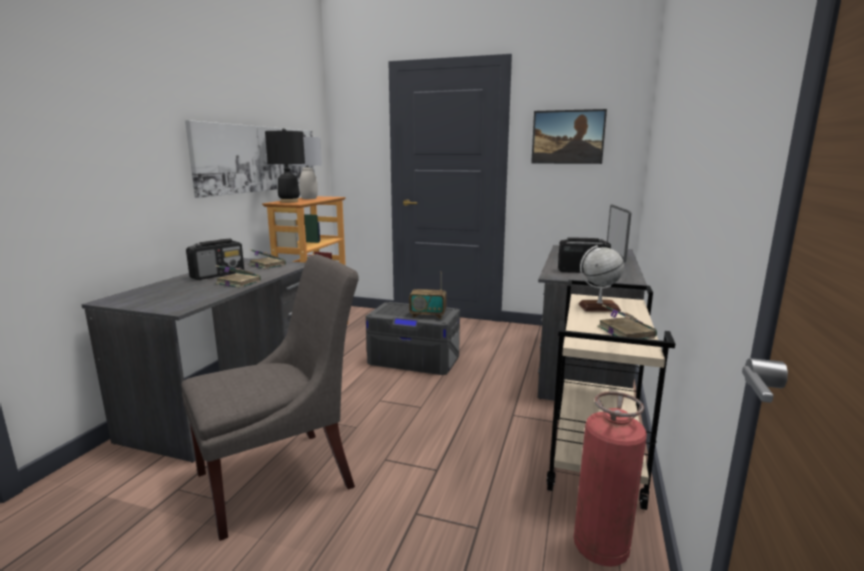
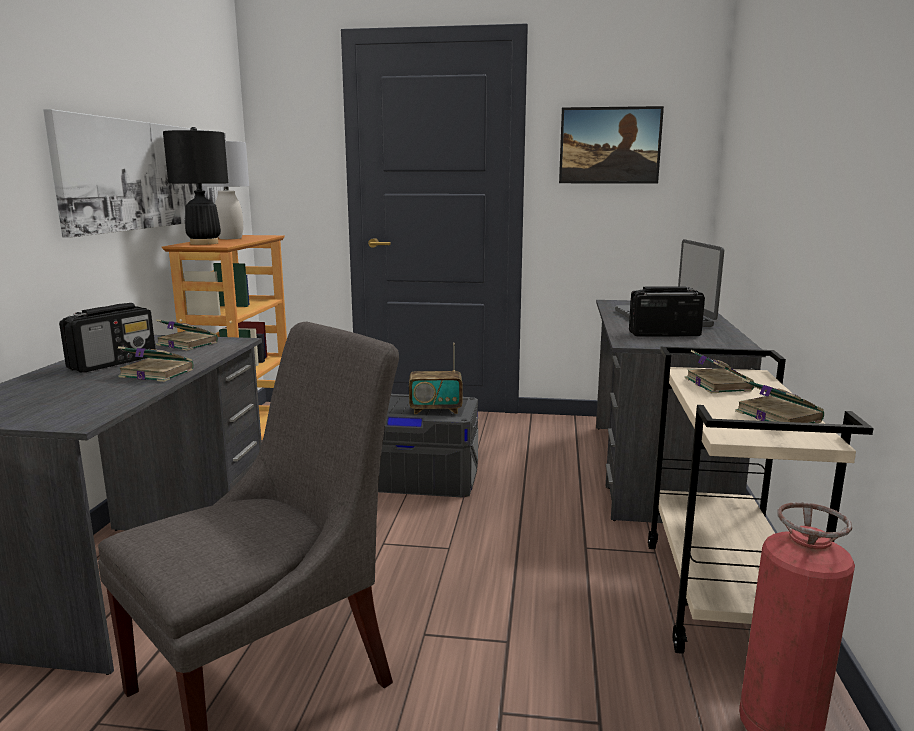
camera: 10 degrees left, 0 degrees up
globe [578,245,624,312] -> book [685,350,754,393]

